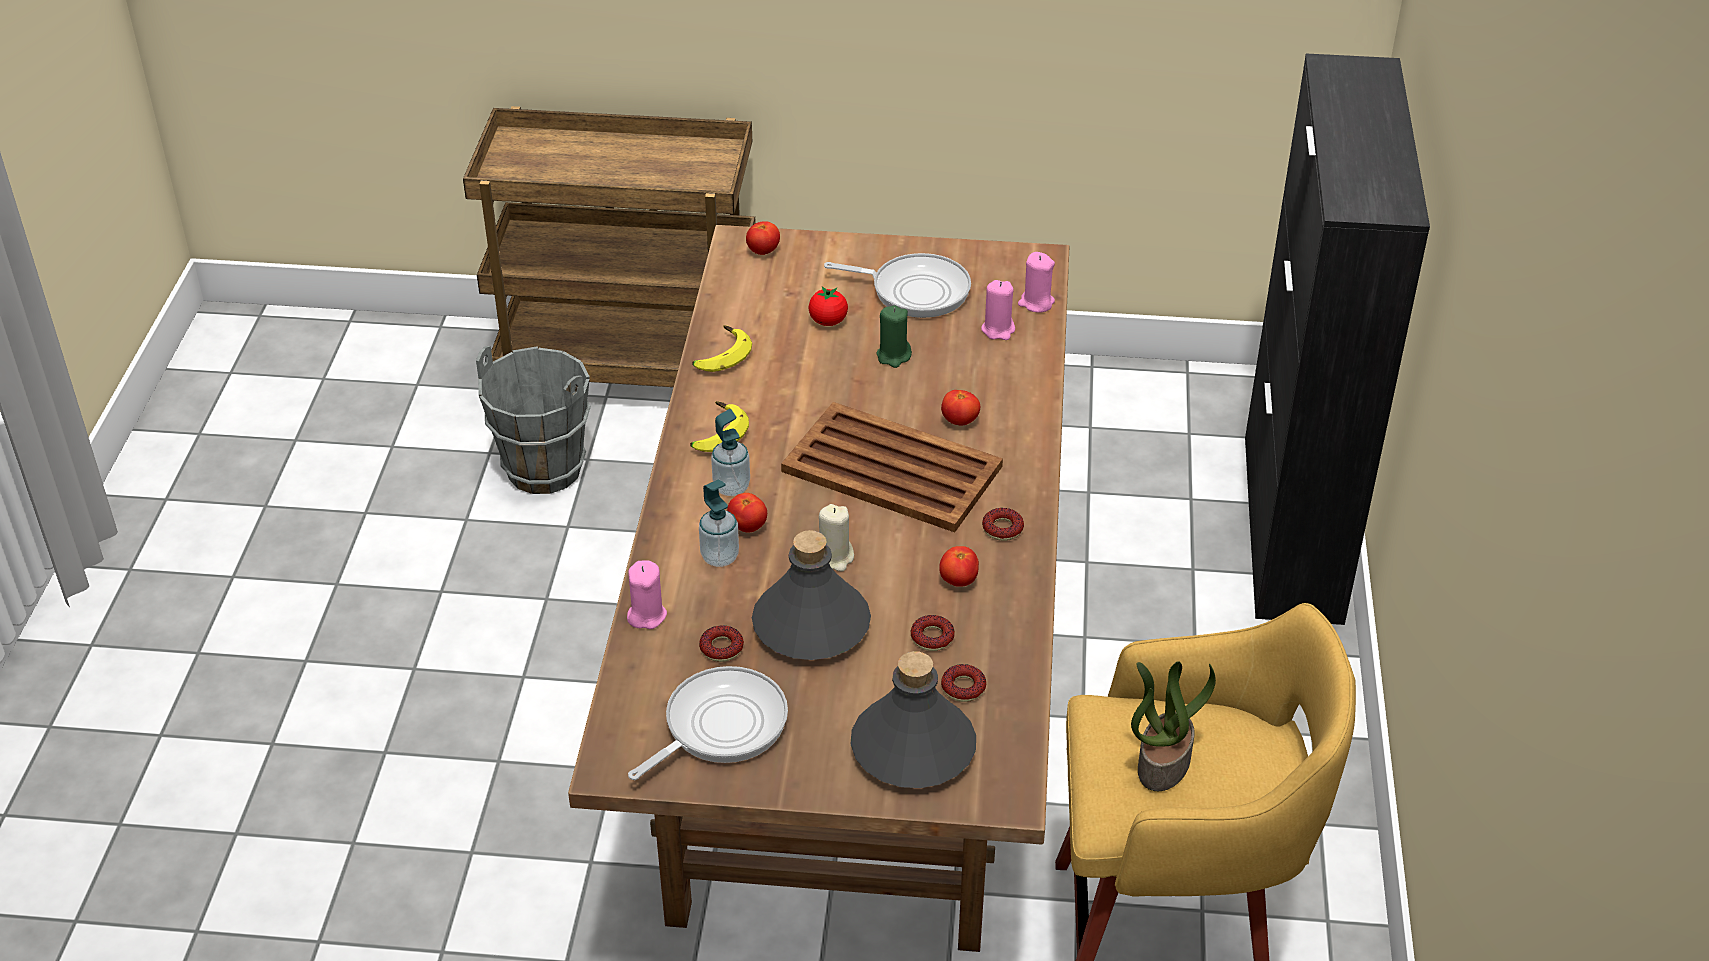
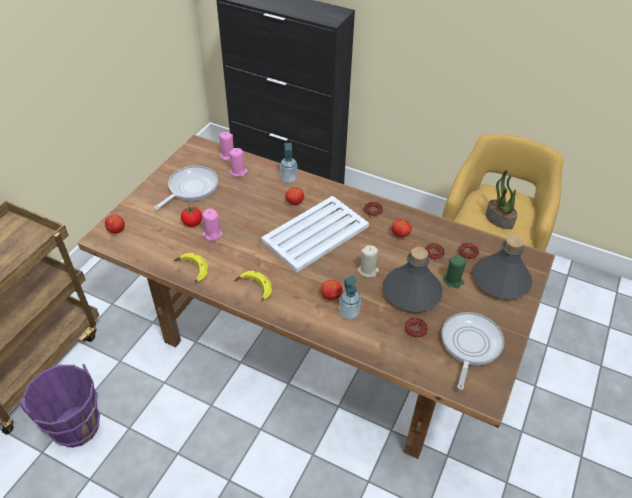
camera: 70 degrees left, 5 degrees up
grey bucket [476,346,591,494] -> purple bucket [20,364,100,448]
pink candle [627,560,667,629] -> pink candle moved to [202,208,223,241]
frying pan [628,666,788,780] -> frying pan turned 45 degrees clockwise [441,312,504,390]
soap dispenser [711,409,750,496] -> soap dispenser moved to [280,143,297,183]
brown tray [781,402,1003,532] -> white tray [261,196,369,272]
green candle [876,305,912,368] -> green candle moved to [443,255,466,288]

